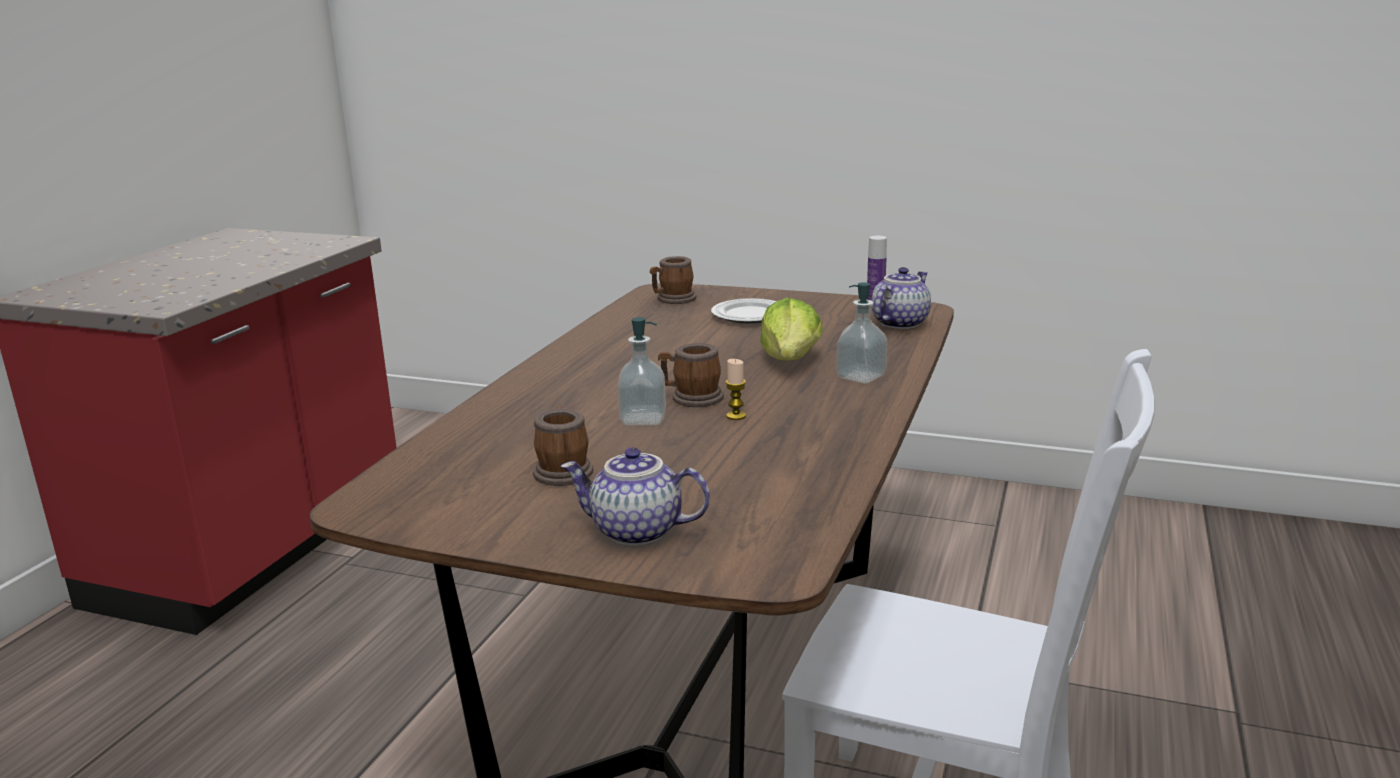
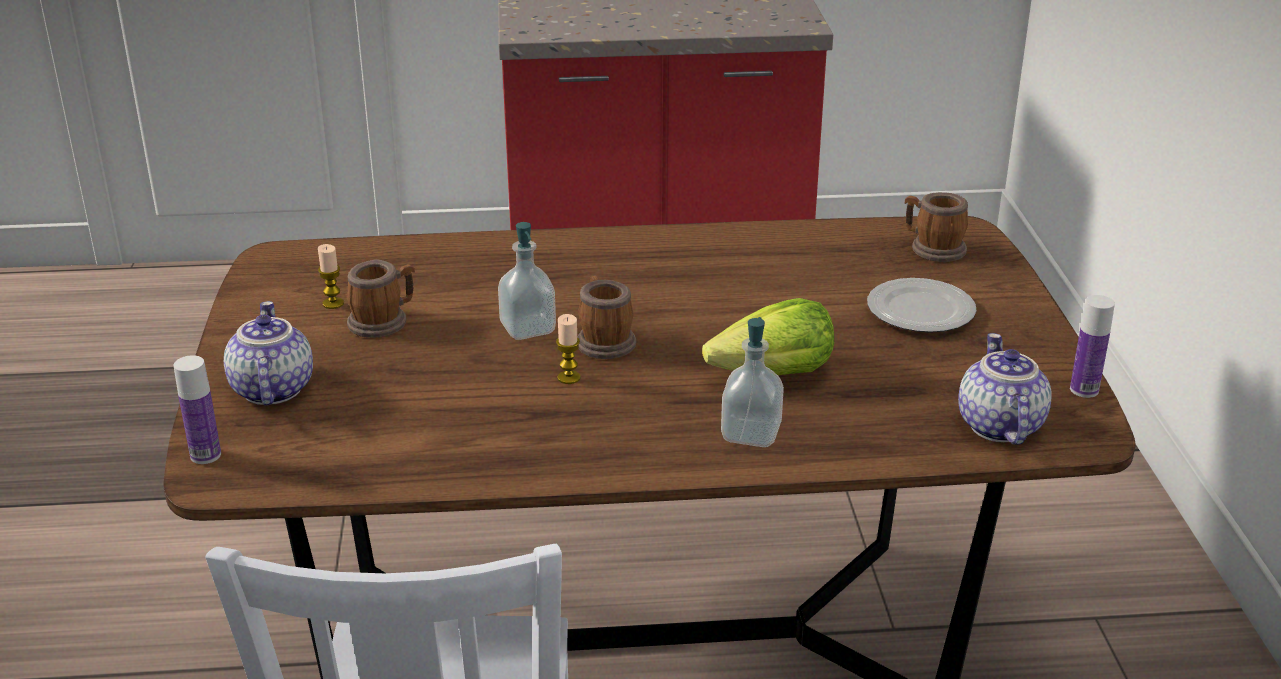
camera: 65 degrees right, 10 degrees up
teapot [872,267,931,329] -> teapot turned 105 degrees counterclockwise [958,333,1052,445]
none -> bottle [173,355,221,464]
none -> candle [318,244,344,309]

